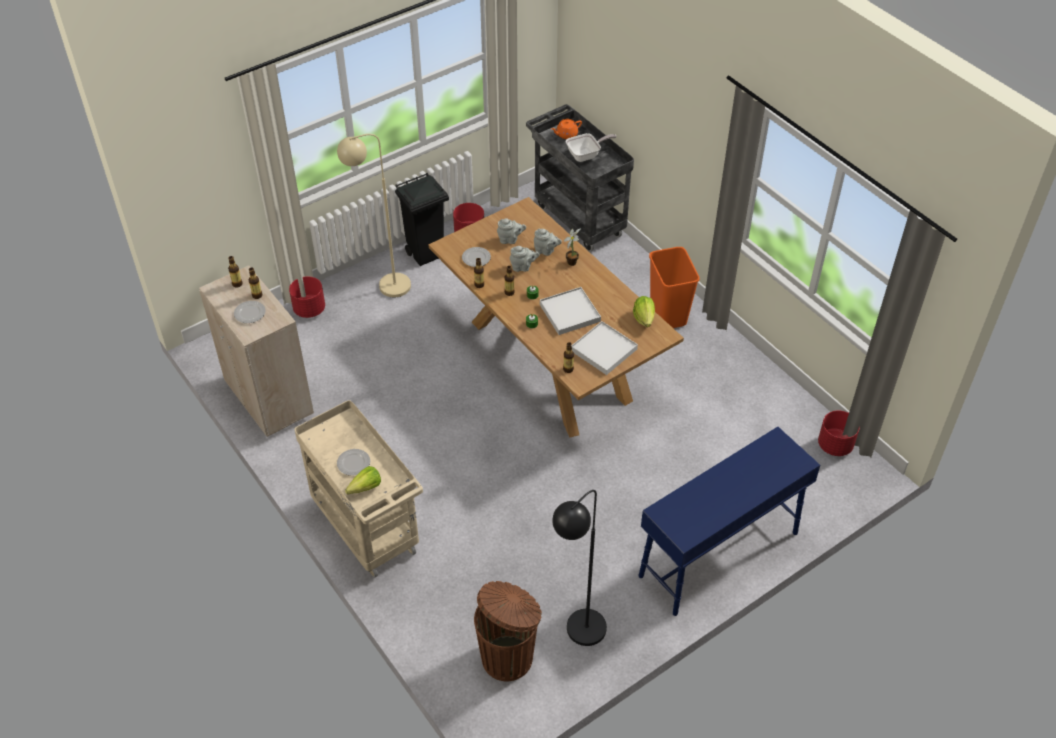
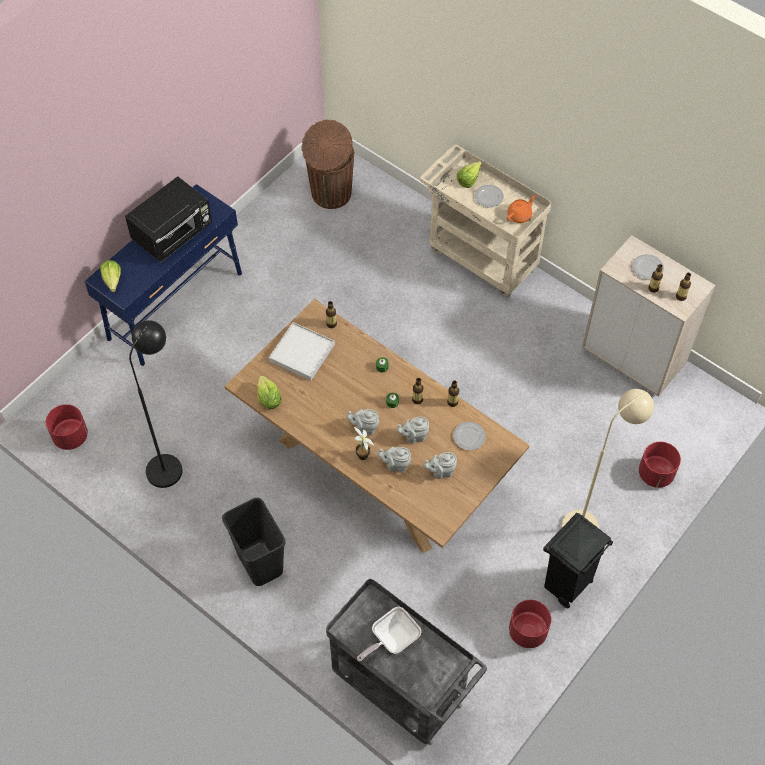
camera: 165 degrees right, 10 degrees up
white tray [540,287,601,335] -> none
orange teapot [551,119,582,139] -> orange teapot moved to [507,195,536,223]
black floor lamp [552,490,607,646] -> black floor lamp moved to [129,320,182,488]
orange trash can [649,247,700,328] -> black trash can [222,498,286,586]
none -> lettuce [100,260,121,292]
none -> black microwave [125,176,212,262]
none -> grey teapot [346,409,380,435]

